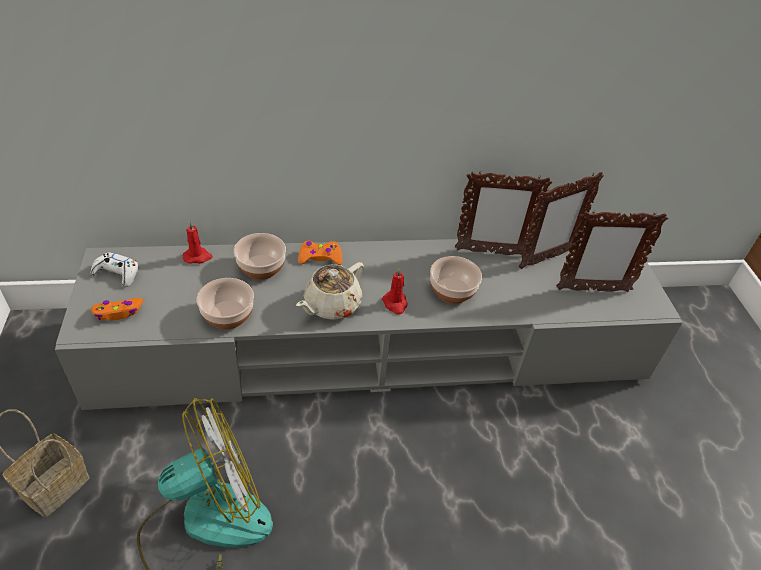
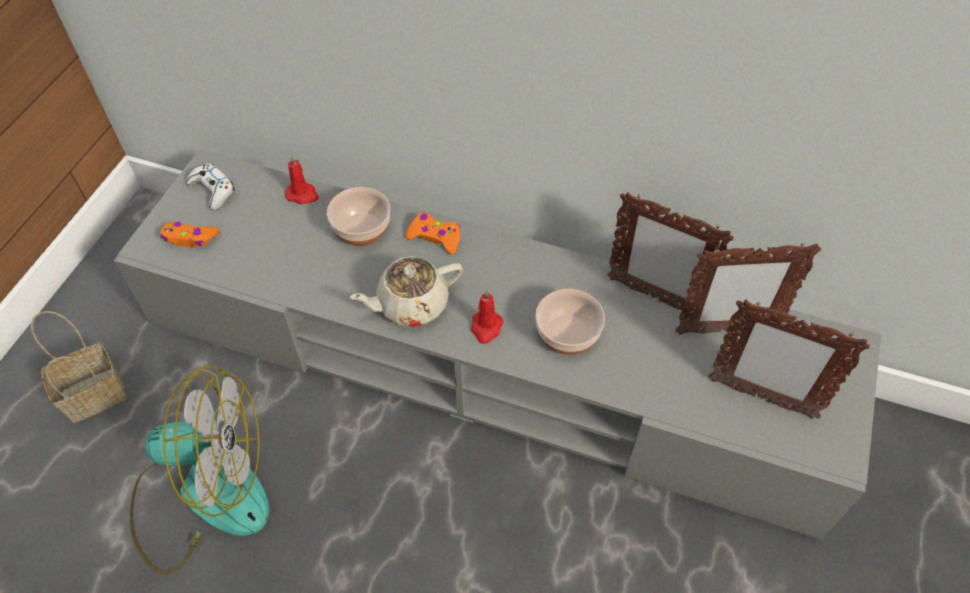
camera: 30 degrees right, 10 degrees up
bowl [197,278,254,329] -> none

